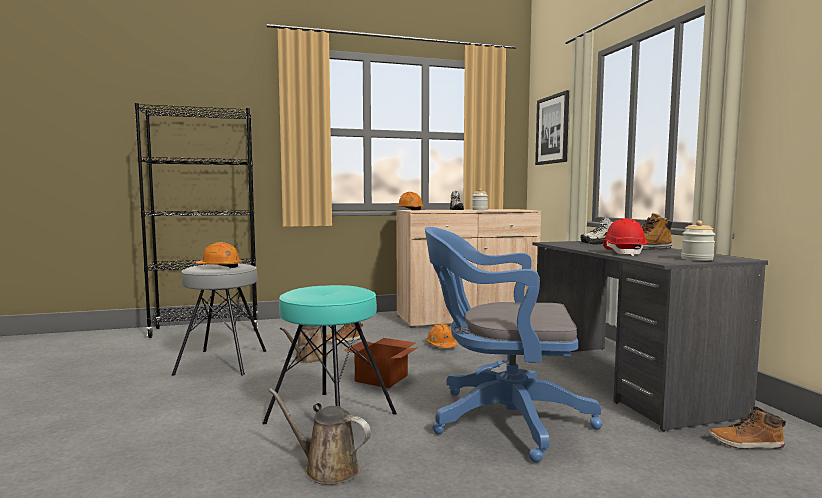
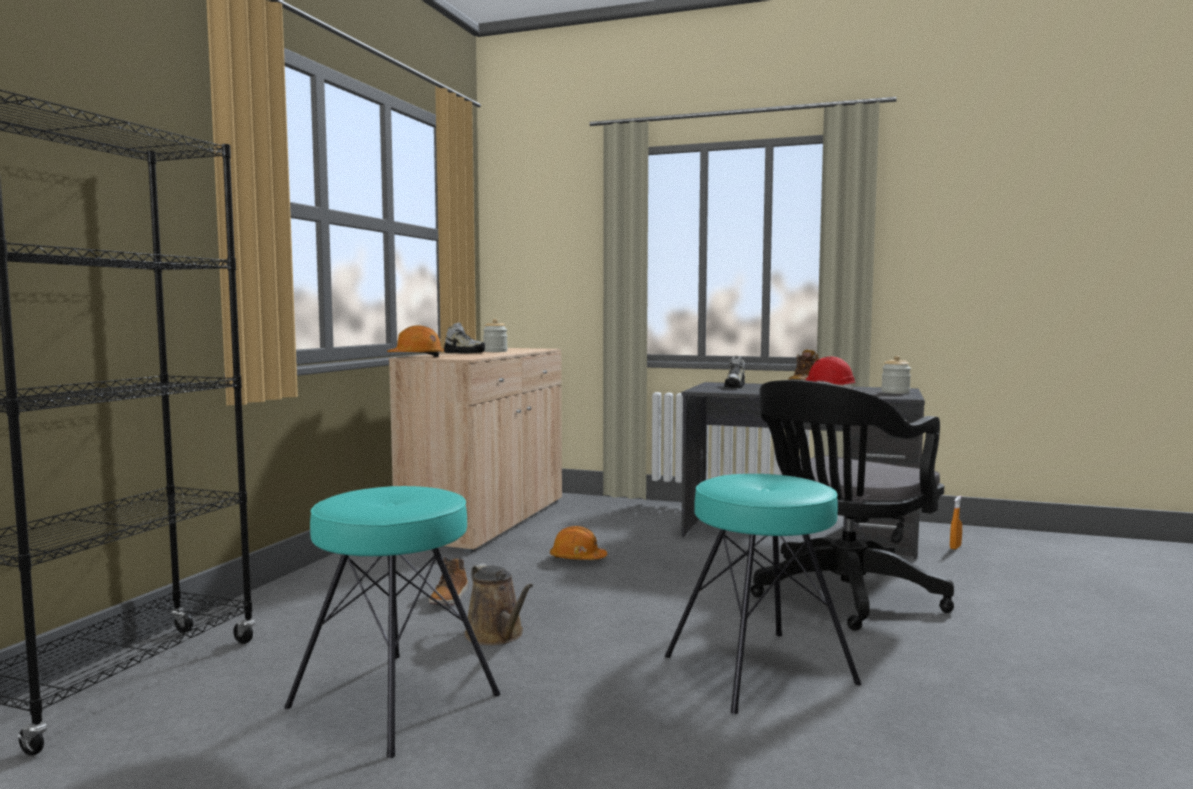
camera: 55 degrees left, 0 degrees up
grey stool [172,263,266,376] -> turquoise stool [284,486,500,758]
orange hard hat [195,242,242,268] -> none
brown watering can [269,388,371,485] -> none
cardboard box [344,338,419,388] -> none
blue office chair [425,227,602,463] -> black office chair [751,380,954,631]
picture [535,90,569,165] -> none
boot [709,406,786,449] -> orange spray bottle [950,496,962,549]

